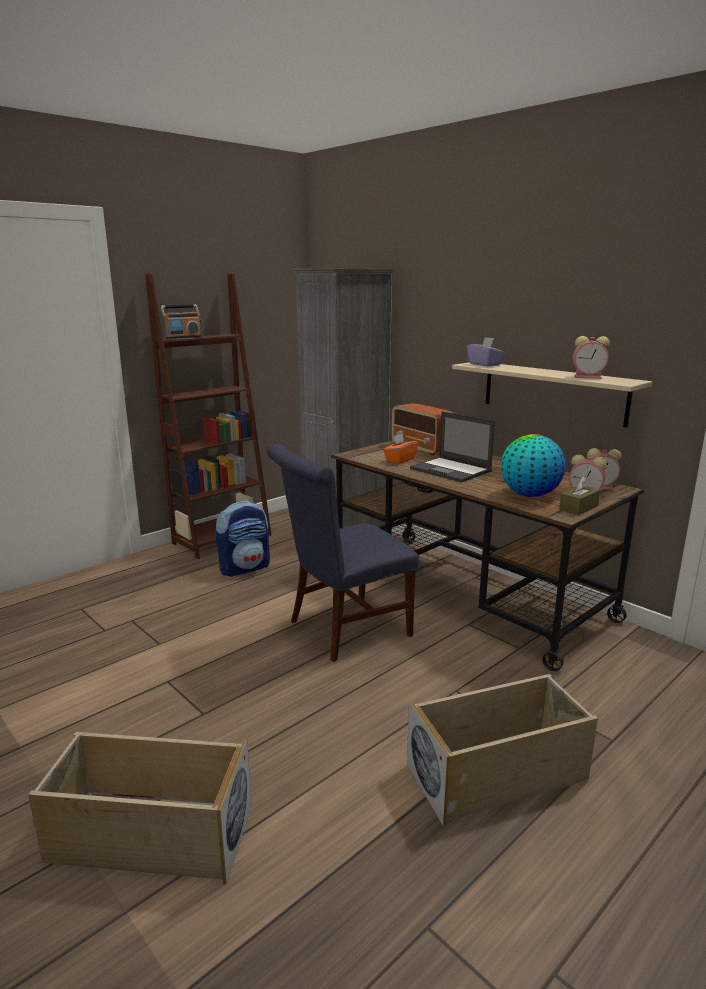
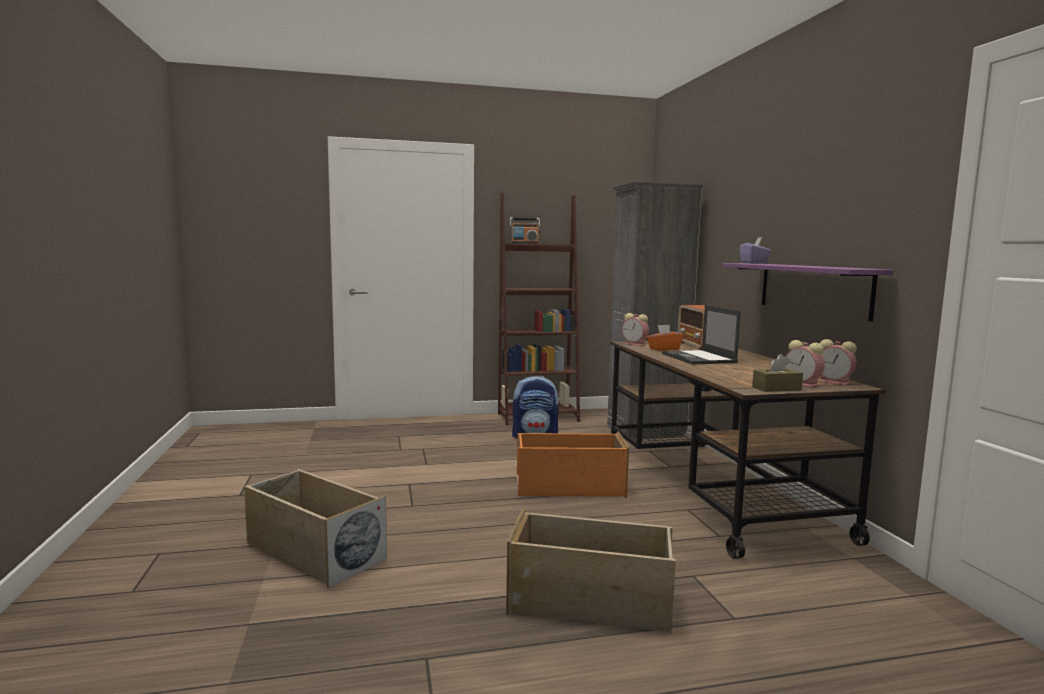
camera: 30 degrees right, 10 degrees down
blue chair [267,444,419,662] -> orange storage box [517,431,629,498]
beige shelf [452,362,653,427] -> purple shelf [723,263,894,321]
globe [501,434,566,497] -> none
alarm clock [573,336,610,379] -> alarm clock moved to [622,313,649,346]

